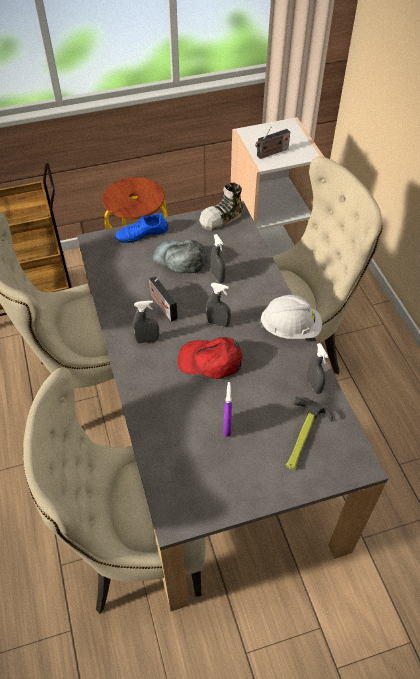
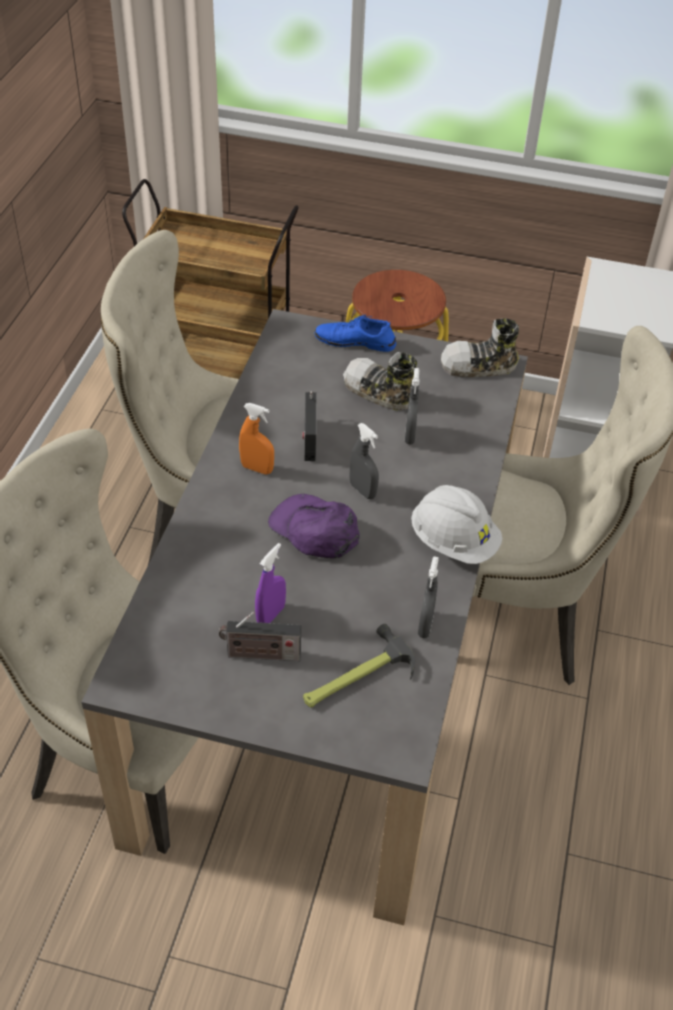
camera: 30 degrees right, 5 degrees down
grey spray bottle [132,301,159,343] -> orange spray bottle [239,403,274,475]
grey cap [152,240,207,273] -> shoe [343,352,417,411]
red cap [178,337,243,379] -> purple cap [268,494,360,558]
radio [255,127,290,159] -> radio moved to [219,612,301,661]

